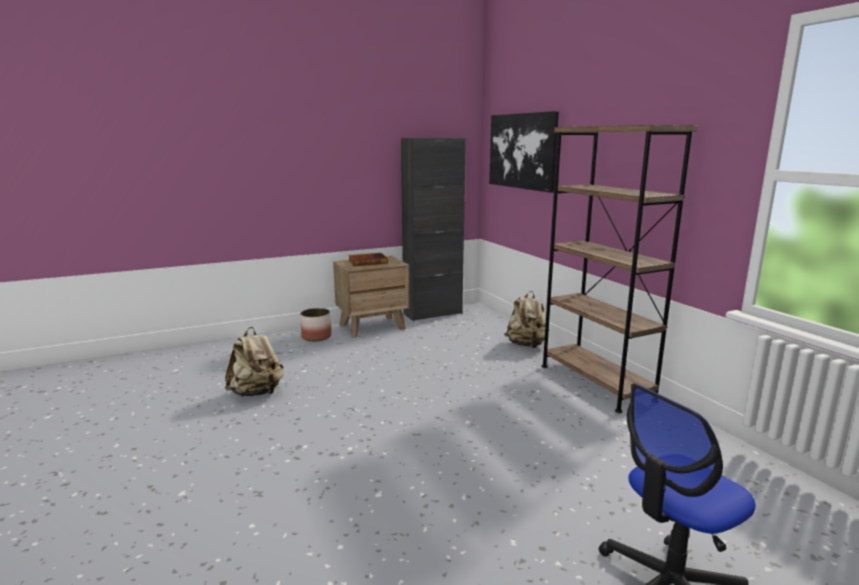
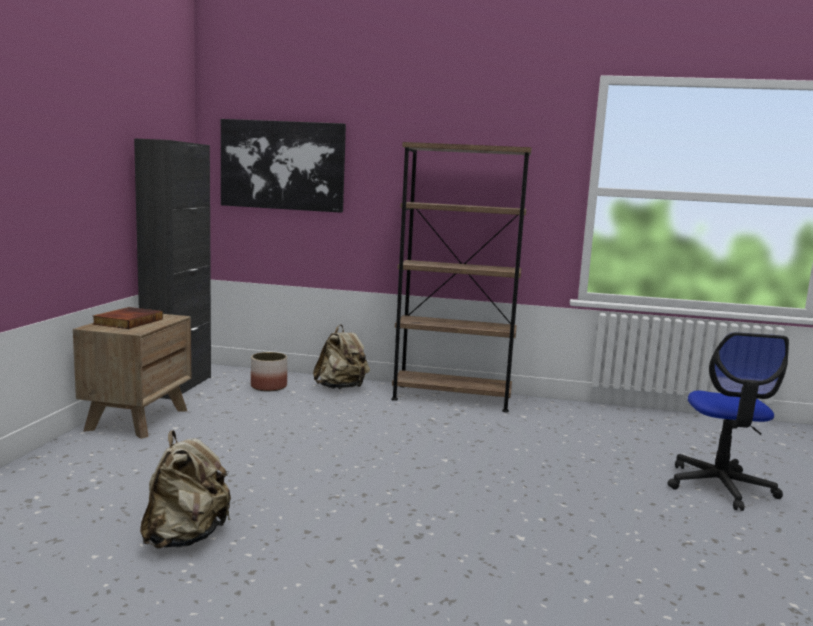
camera: 55 degrees left, 5 degrees down
planter [300,308,331,341] -> planter moved to [251,352,287,391]

